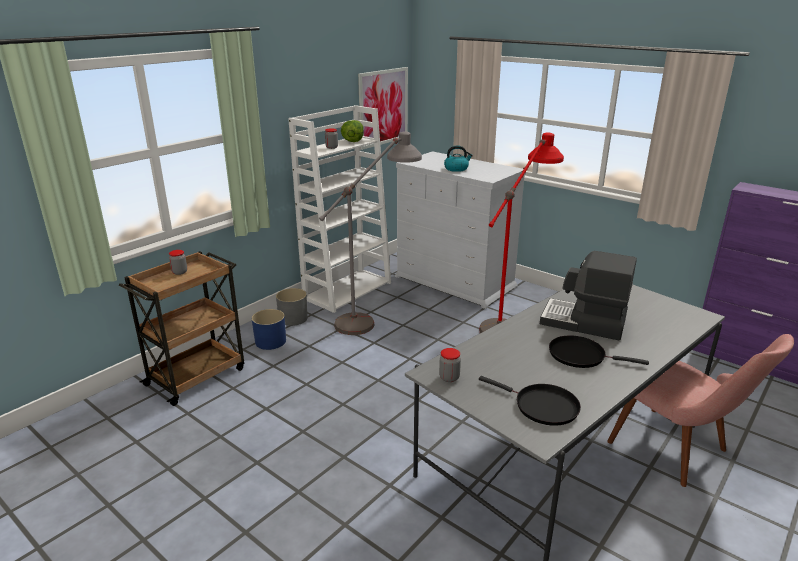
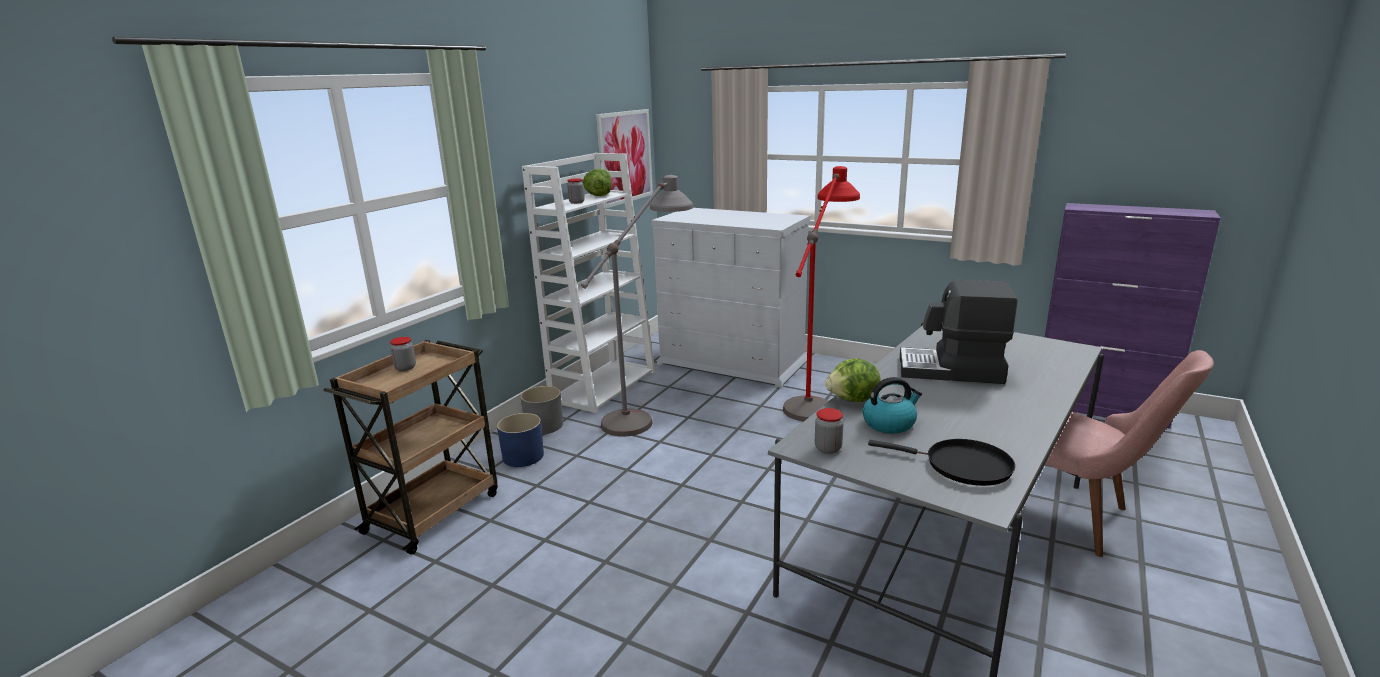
camera: 10 degrees left, 5 degrees down
kettle [444,146,473,172] -> kettle moved to [862,377,922,434]
black frying pan [549,335,649,368] -> none
none -> lettuce [825,358,881,402]

